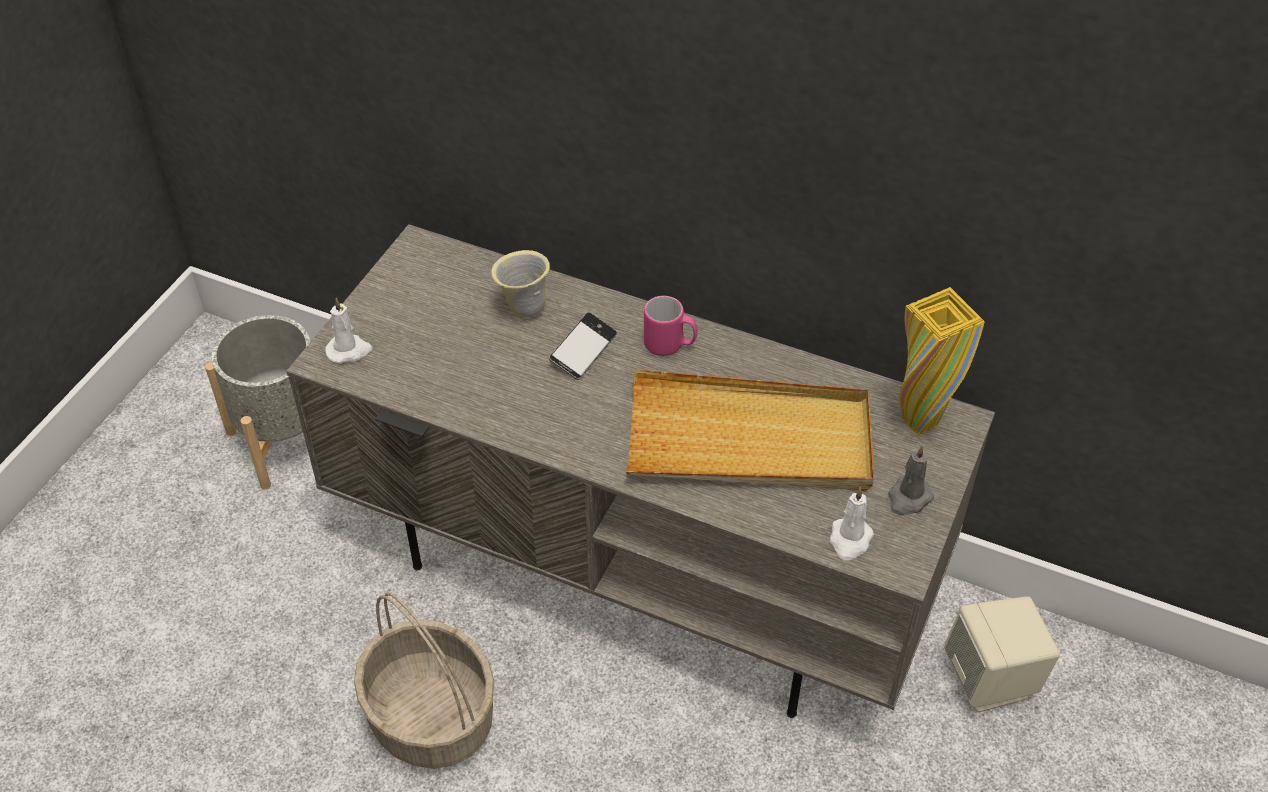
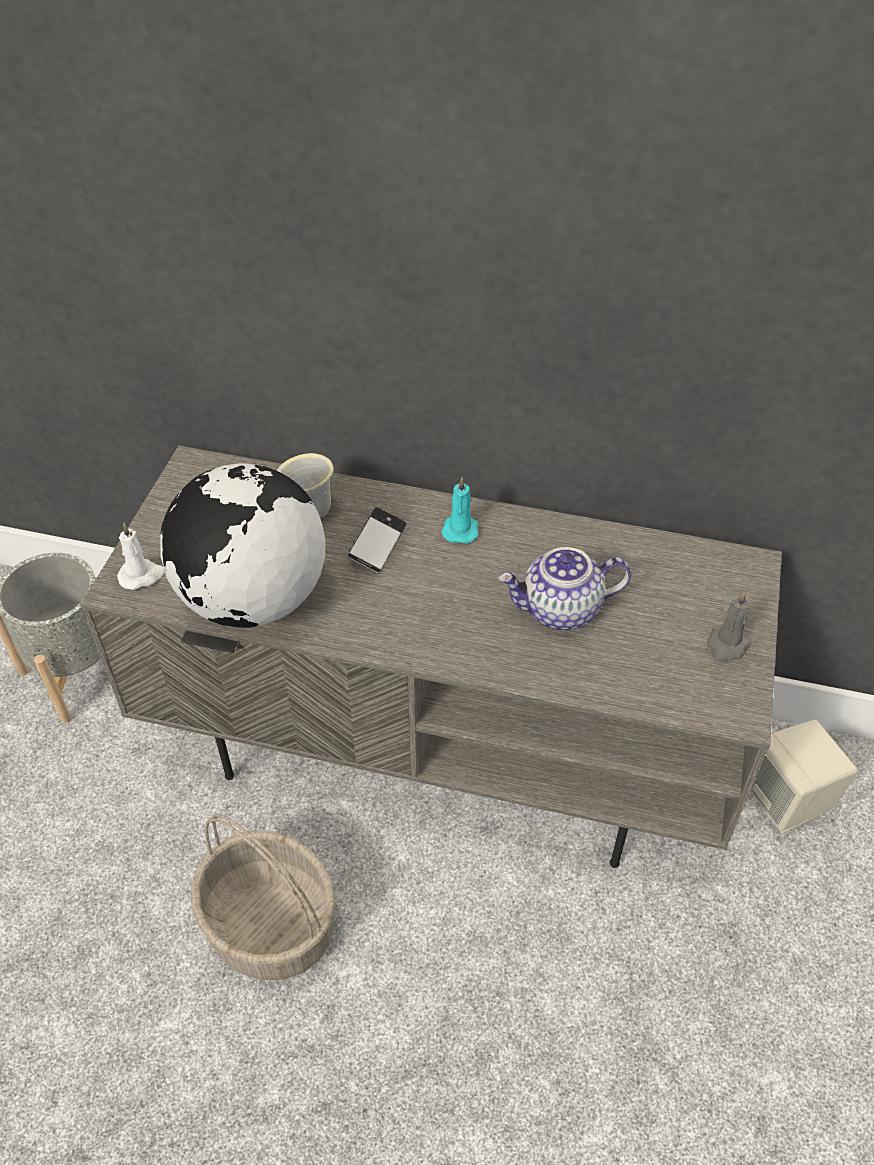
camera: 10 degrees left, 0 degrees up
beige tray [626,369,874,491] -> teapot [498,547,631,630]
pink mug [644,296,698,356] -> turquoise candle [441,477,478,544]
white candle [830,487,874,560] -> none
yellow vase [899,287,985,436] -> none
none -> globe [160,463,326,628]

